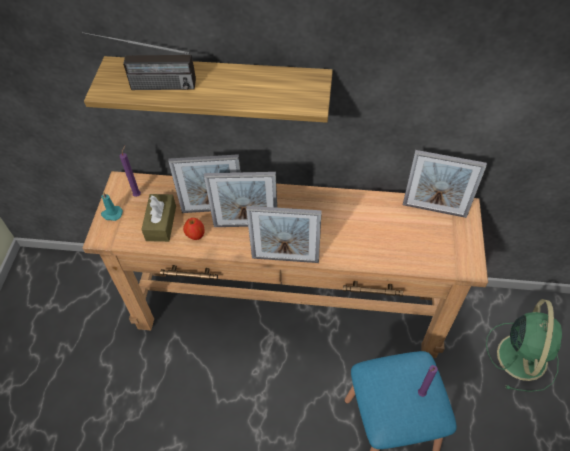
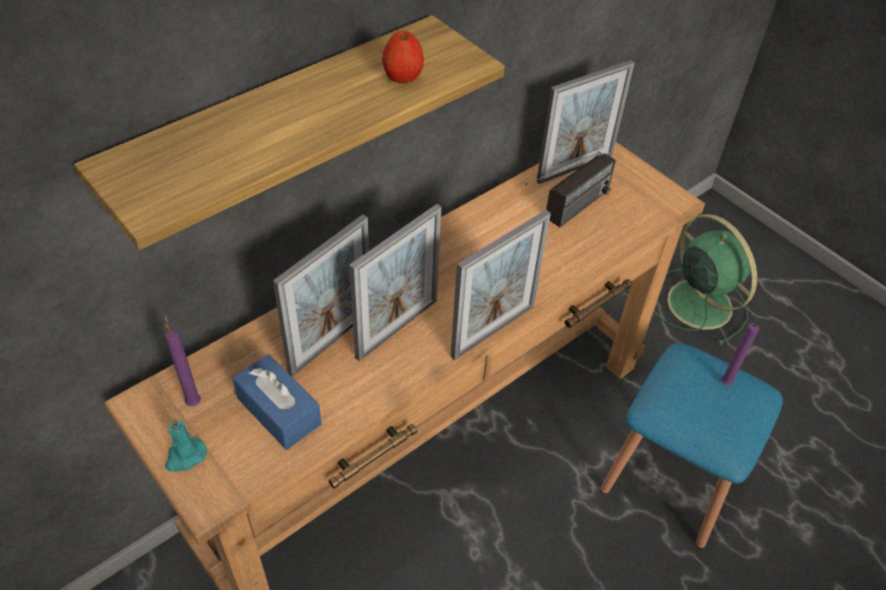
camera: 50 degrees left, 5 degrees down
radio [82,32,196,90] -> radio moved to [525,151,616,227]
brown tissue box [141,194,176,242] -> blue tissue box [232,354,322,450]
apple [183,218,204,240] -> apple moved to [382,31,424,83]

